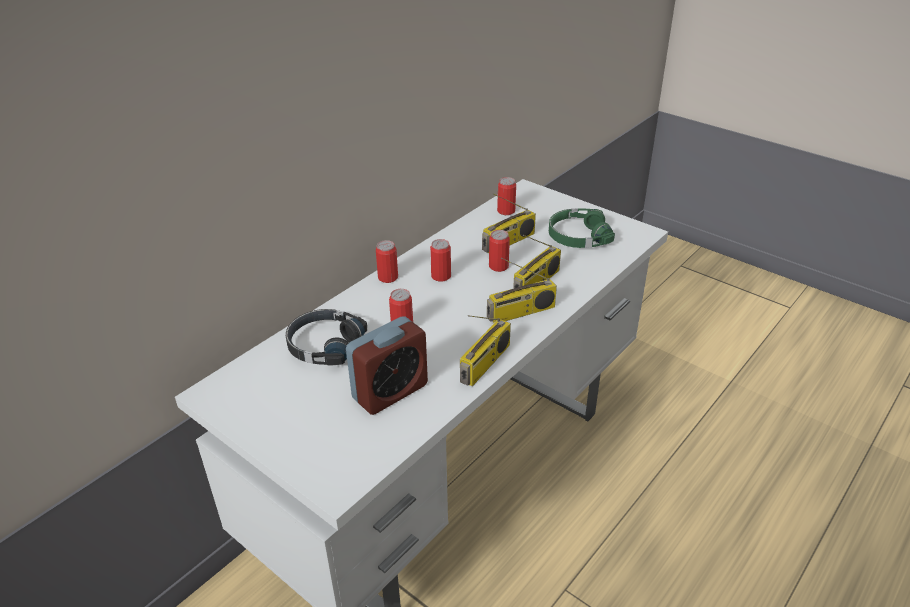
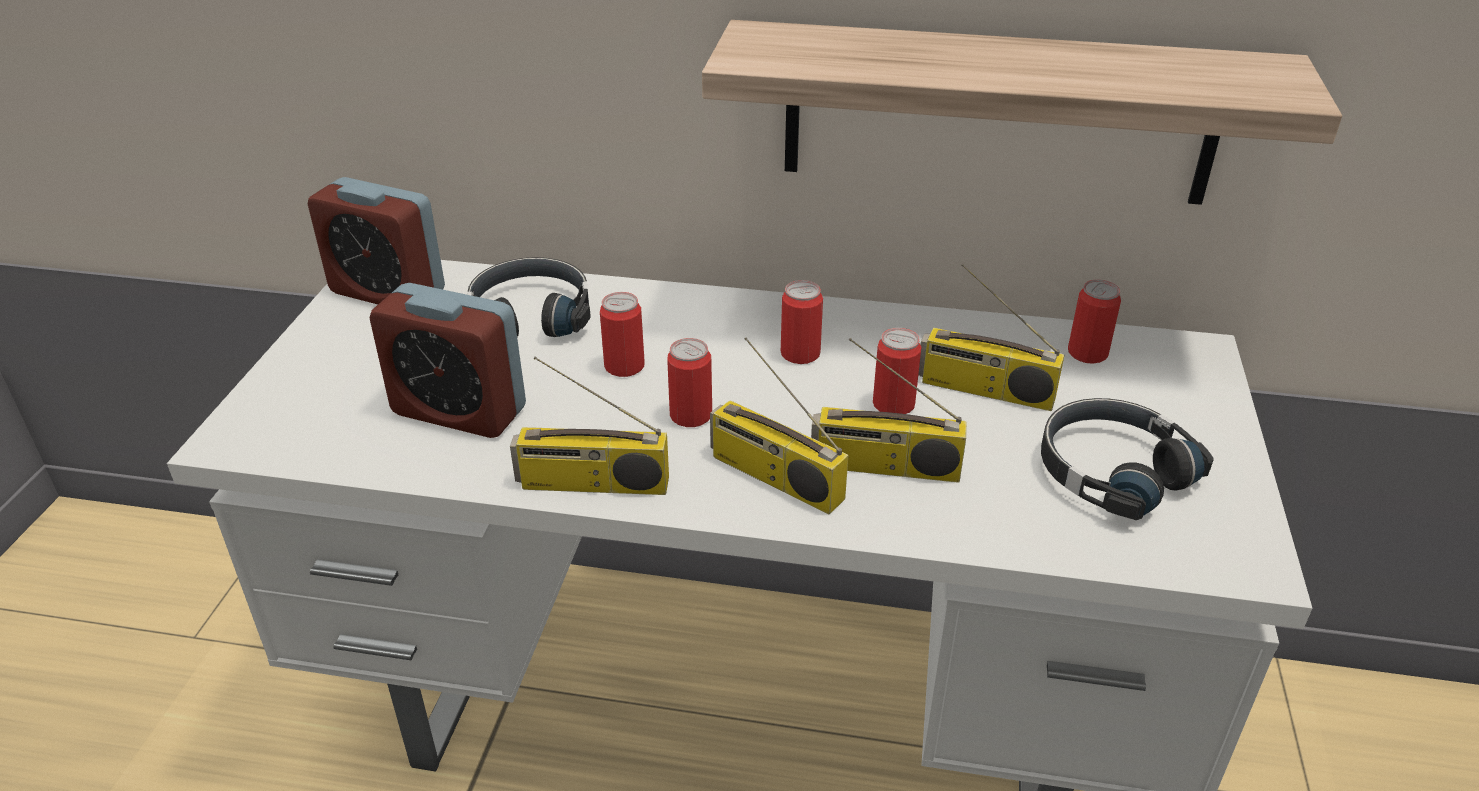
camera: 60 degrees right, 0 degrees up
can [376,240,398,283] -> can moved to [667,338,712,427]
green headphones [549,208,615,248] -> black headphones [1041,398,1214,520]
none -> alarm clock [308,177,445,304]
none -> shelf [702,20,1342,205]

